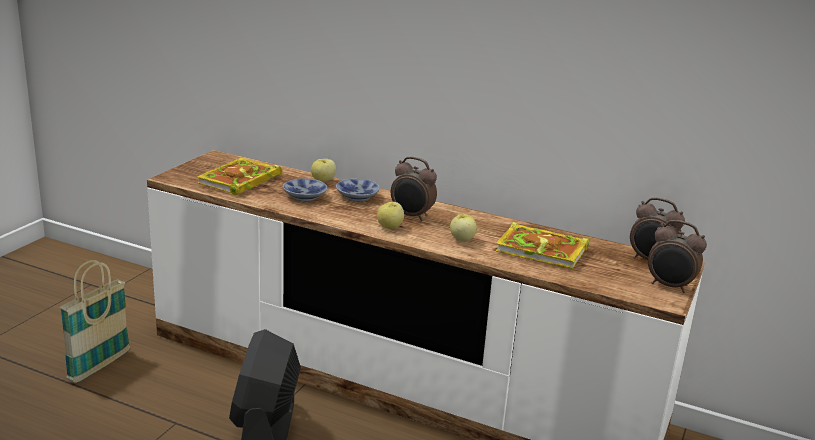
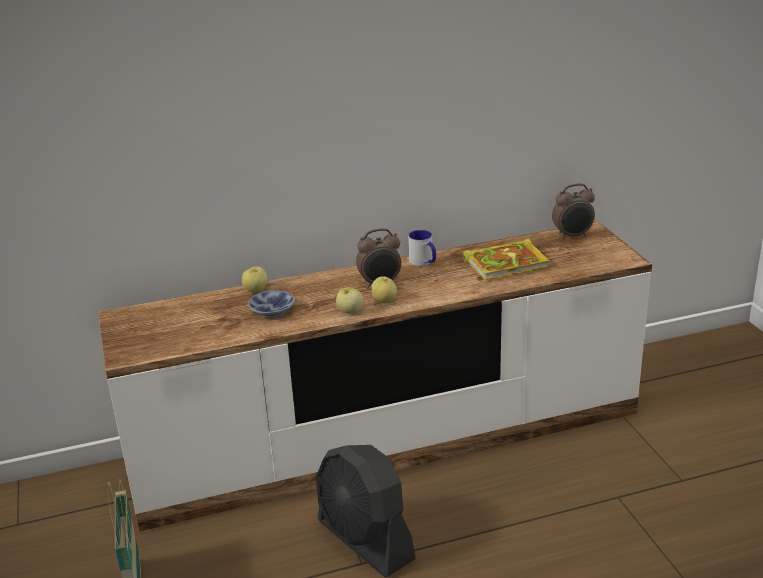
camera: 40 degrees left, 5 degrees up
book [197,158,282,195] -> none
bowl [336,179,380,201] -> none
apple [450,214,477,242] -> apple moved to [336,287,364,314]
alarm clock [648,220,707,293] -> none
none -> mug [408,230,436,266]

